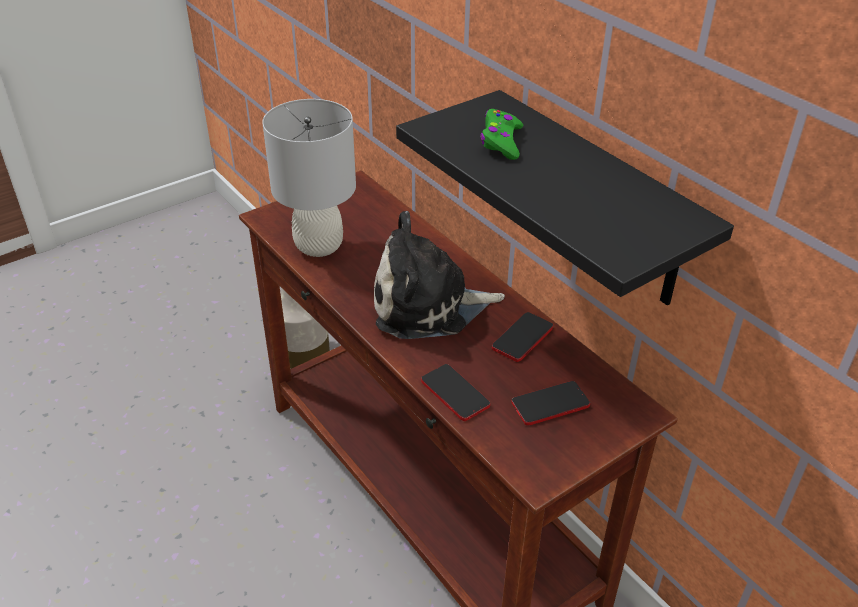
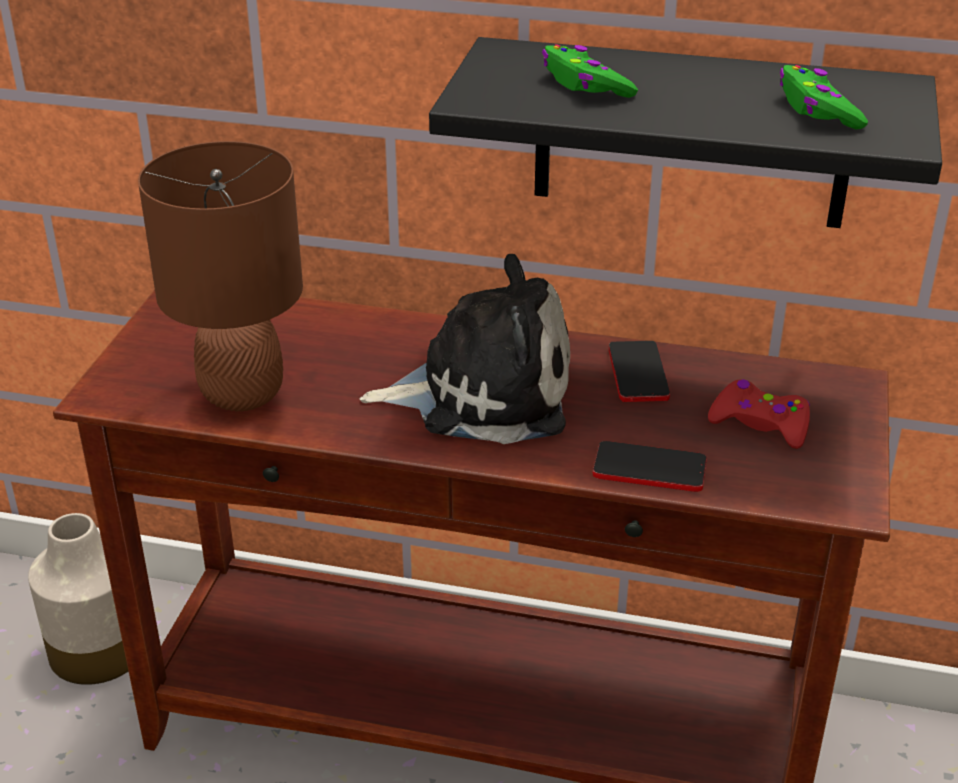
camera: 40 degrees left, 5 degrees down
grey table lamp [262,99,356,257] -> brown table lamp [138,141,303,412]
plush toy [374,211,505,339] -> plush toy turned 135 degrees counterclockwise [359,254,570,444]
phone [511,381,590,425] -> red game controller [708,379,810,449]
none -> green game controller [780,65,868,129]

